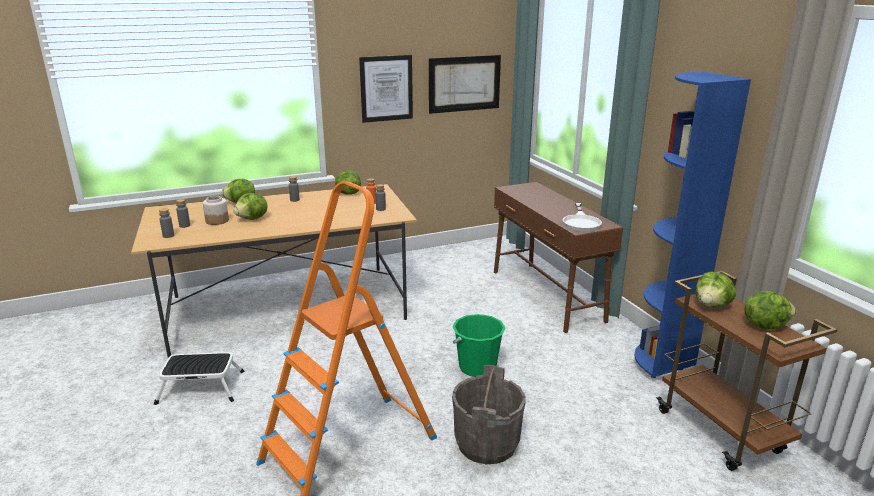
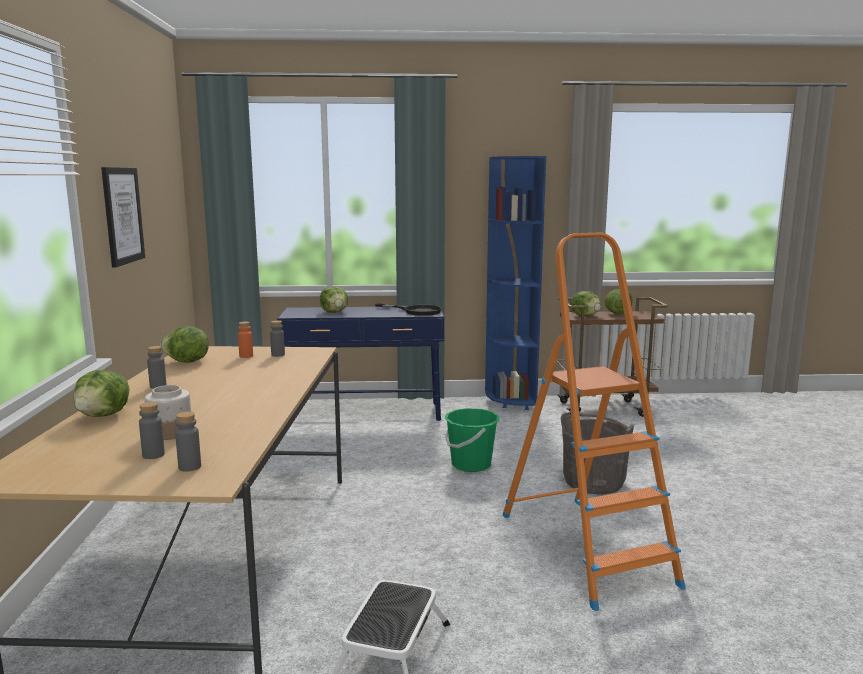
camera: 70 degrees left, 10 degrees down
lettuce [233,193,267,220] -> lettuce moved to [320,287,348,313]
picture [429,55,501,114] -> none
brown console table [494,182,623,333] -> blue console table [277,307,444,421]
white frying pan [563,203,602,231] -> black frying pan [375,303,442,316]

